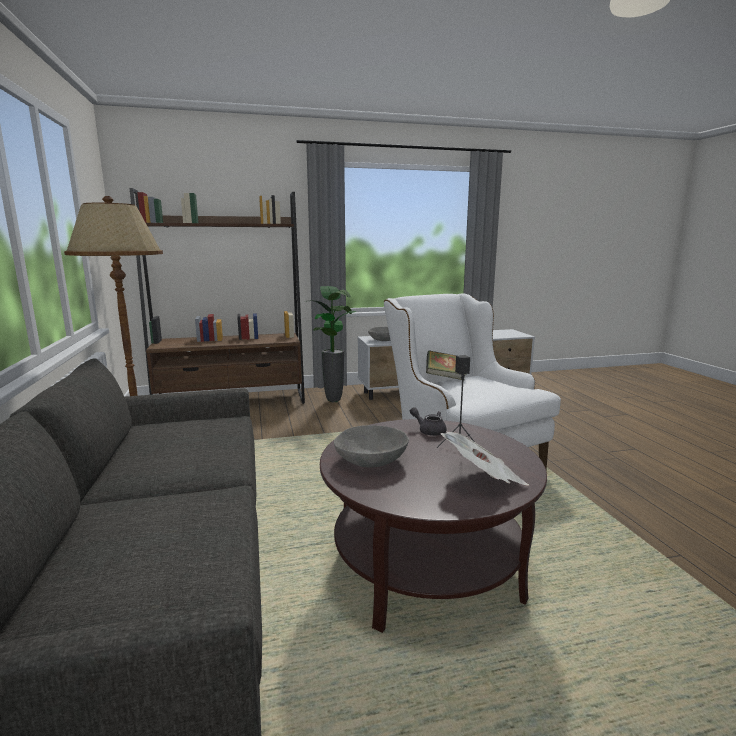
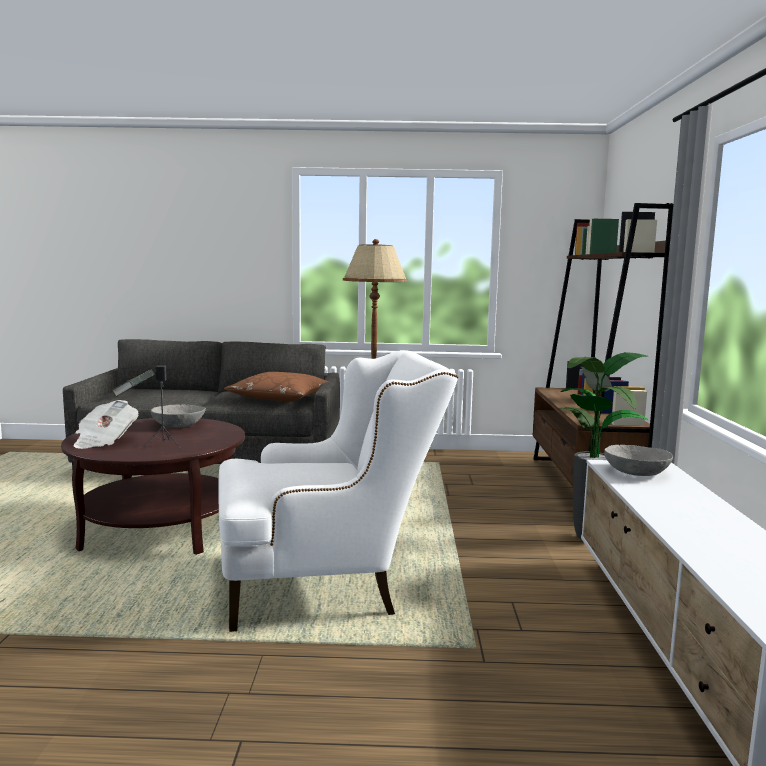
camera: 105 degrees right, 5 degrees down
grey teapot [410,407,446,436] -> none
book [426,350,467,380] -> book moved to [111,370,155,397]
none -> brown pillow [224,372,329,401]

